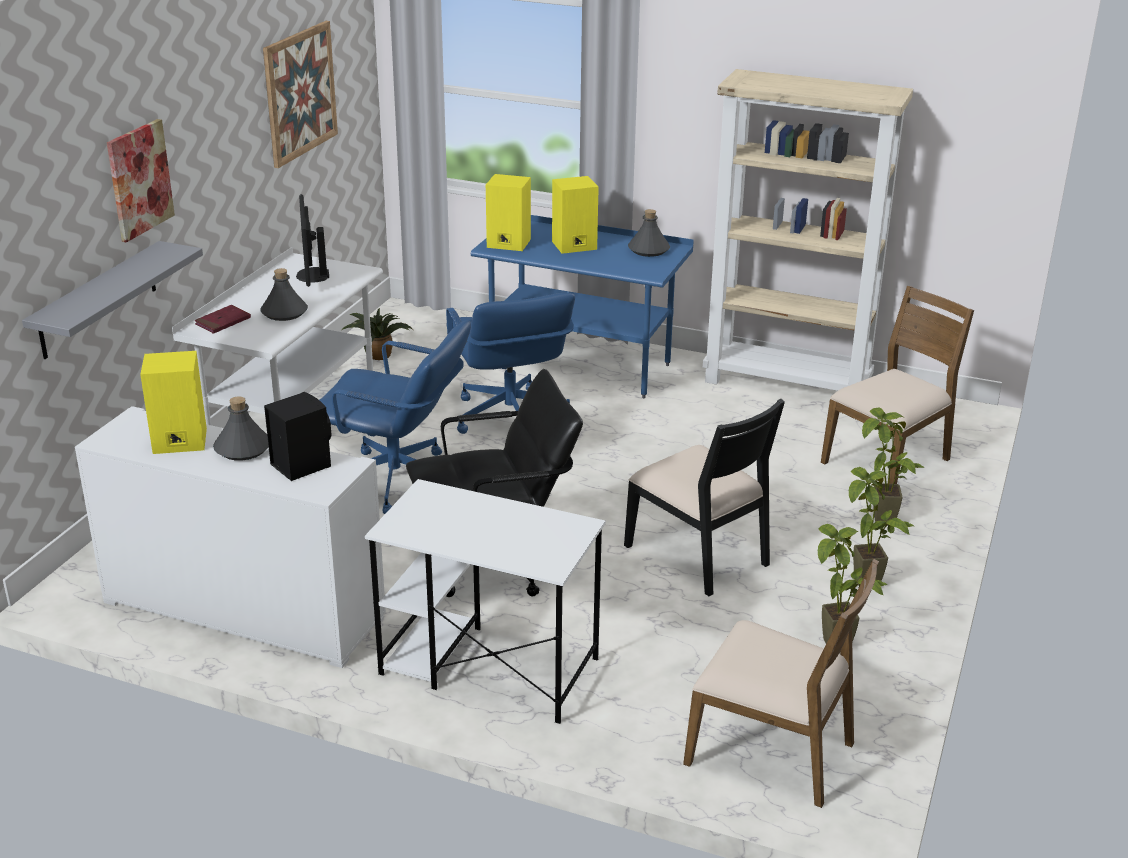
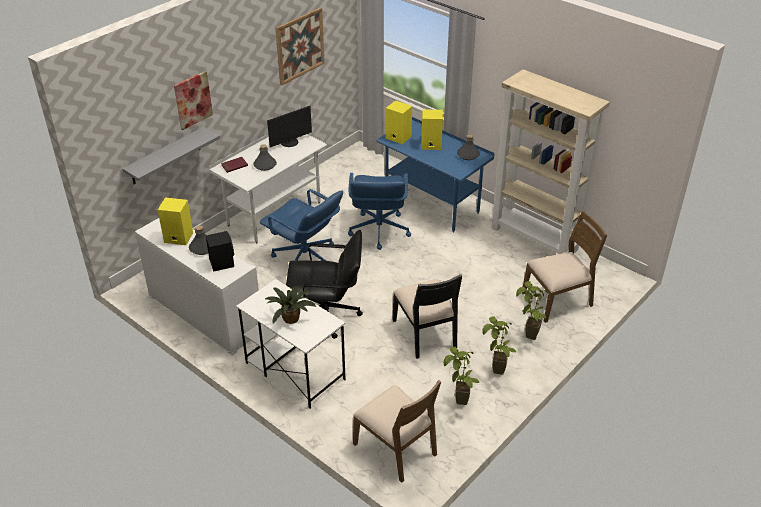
camera: 20 degrees right, 10 degrees up
monitor [296,194,329,287] -> monitor turned 135 degrees counterclockwise [267,106,312,147]
potted plant [342,308,412,360] -> potted plant moved to [265,287,317,324]

